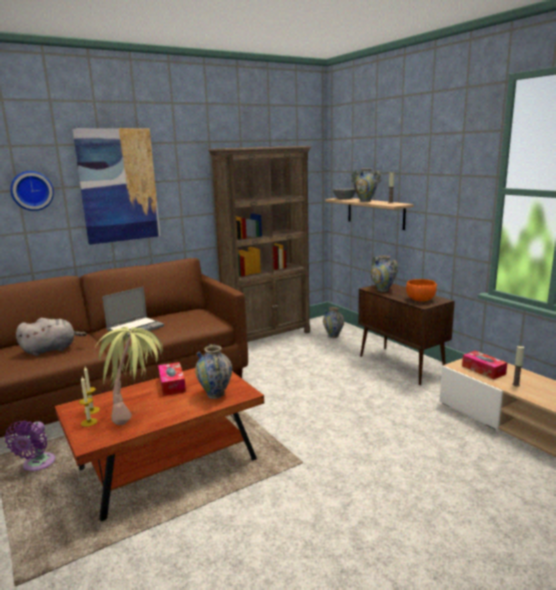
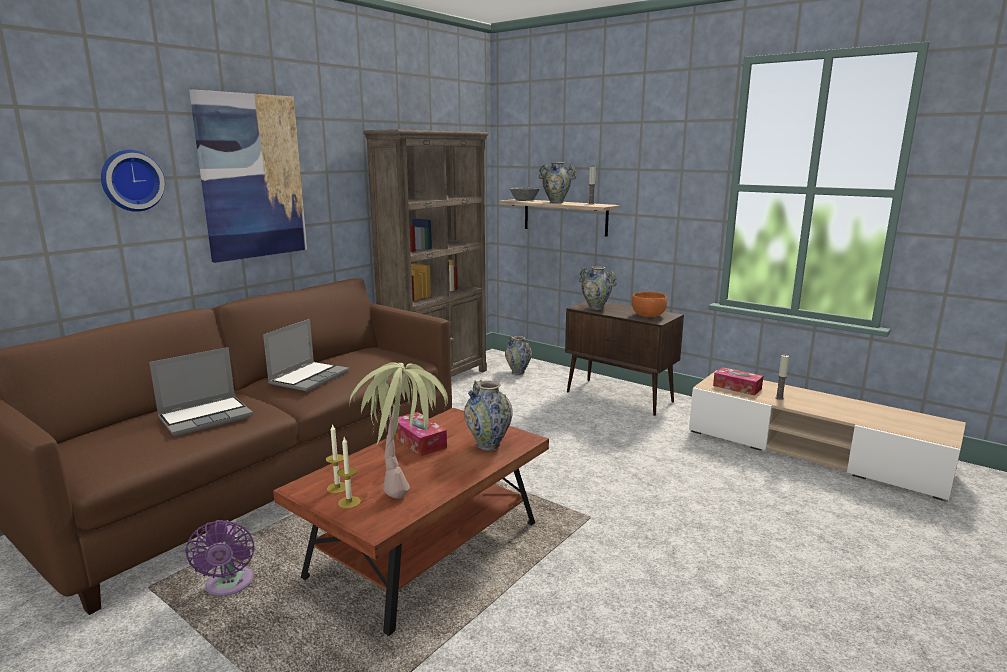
camera: 20 degrees left, 0 degrees up
grey plush toy [16,318,87,356] -> laptop [149,347,253,436]

